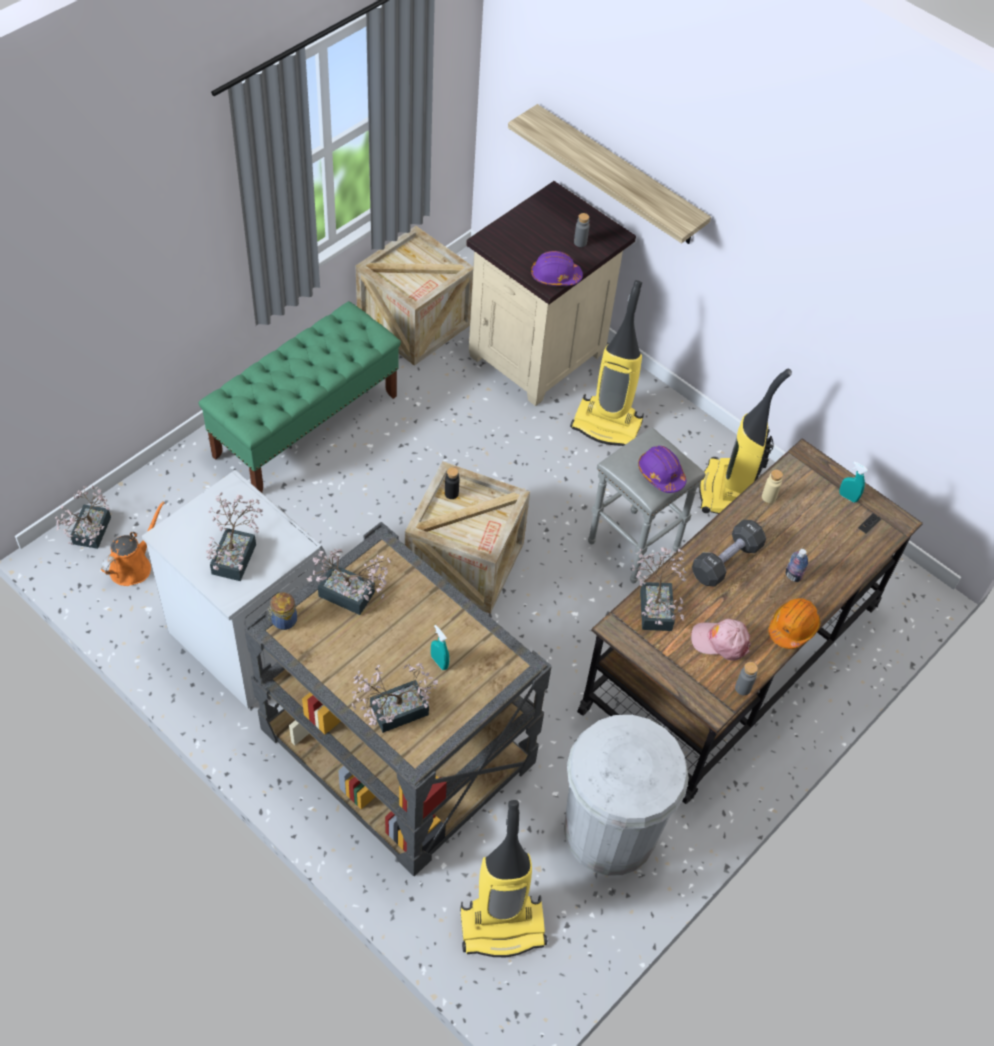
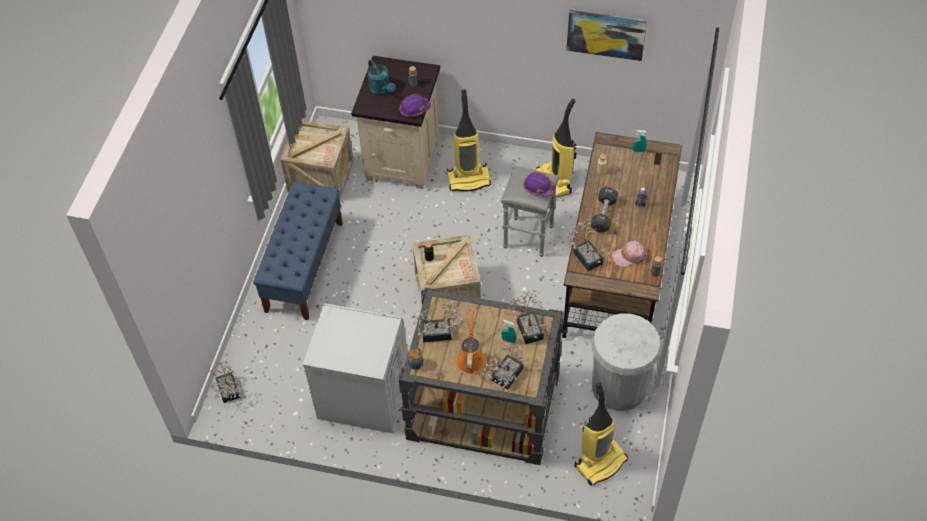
camera: 25 degrees left, 0 degrees up
orange watering can [101,501,165,586] -> orange watering can moved to [456,306,485,374]
green bench [199,301,401,493] -> blue bench [253,182,343,320]
potted plant [206,493,263,581] -> potted plant moved to [509,290,549,344]
shelf [508,104,711,244] -> none
orange hard hat [768,598,820,649] -> none
none -> turquoise watering can [367,59,396,96]
none -> picture [566,10,647,61]

